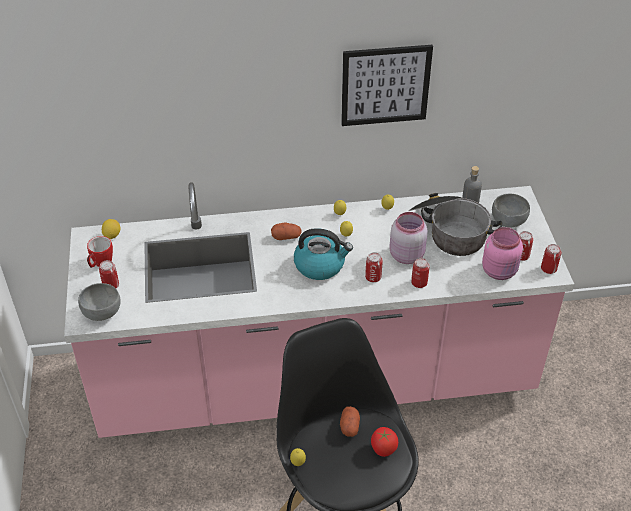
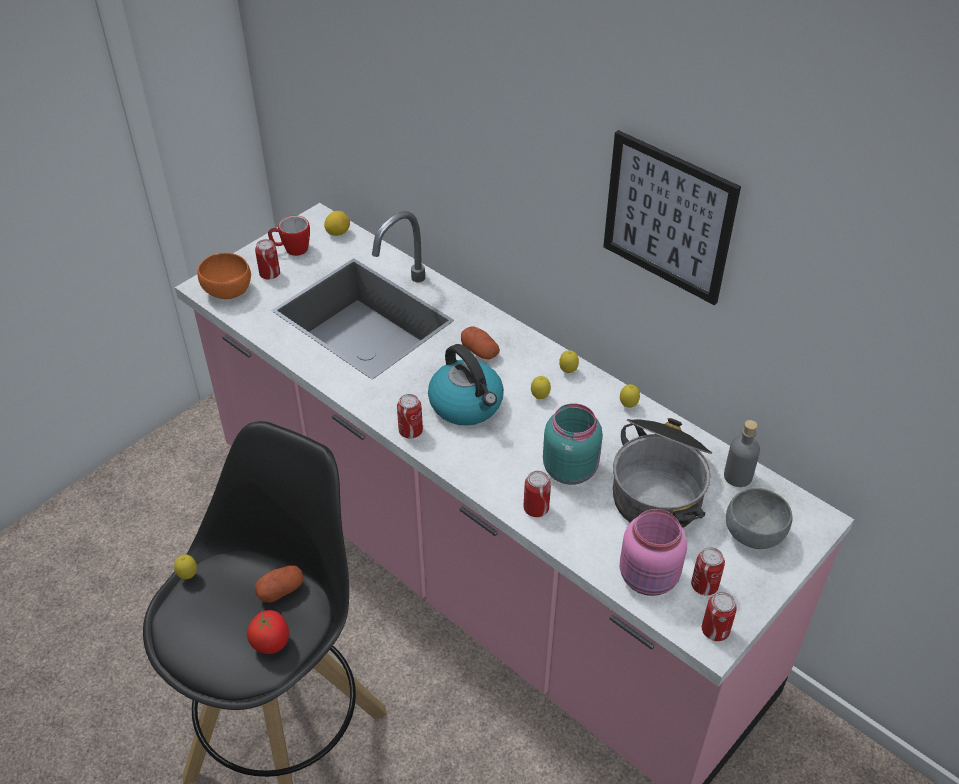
camera: 50 degrees right, 0 degrees up
grey bowl [78,283,121,321] -> orange bowl [197,253,251,299]
can [365,252,383,282] -> can moved to [397,394,423,439]
pink jar [389,212,428,264] -> turquoise jar [543,403,603,485]

